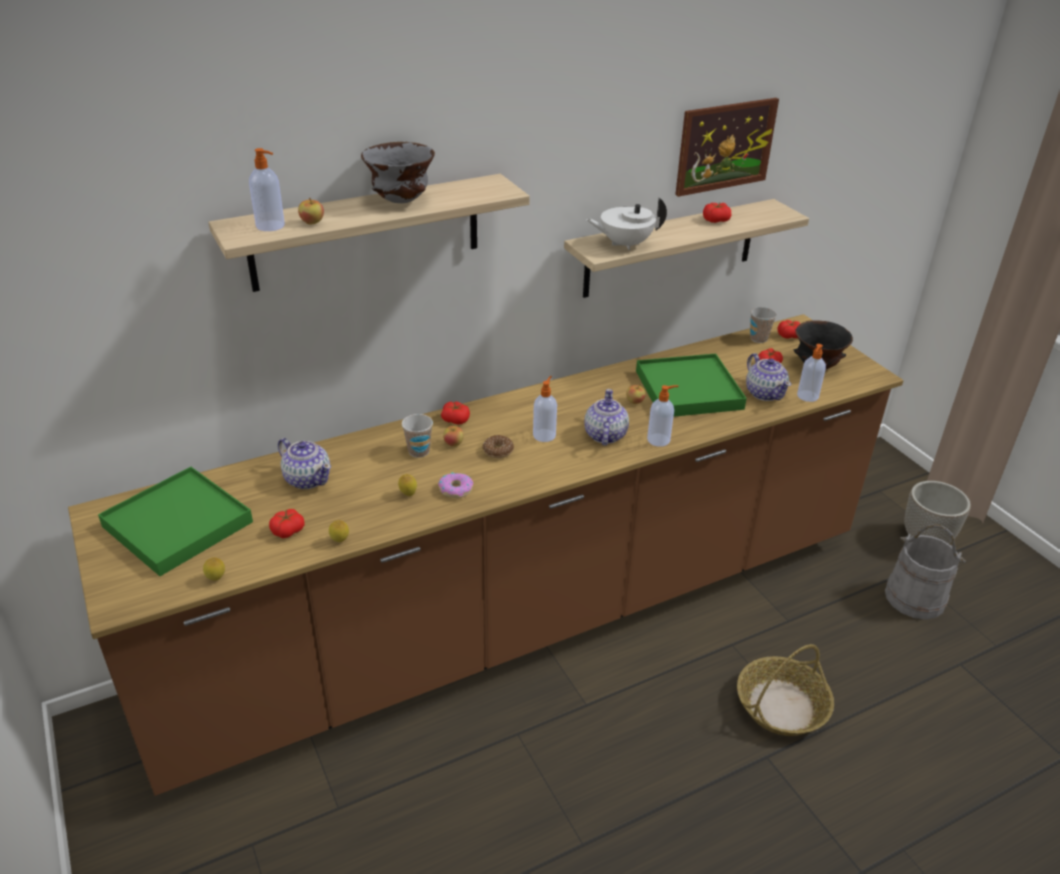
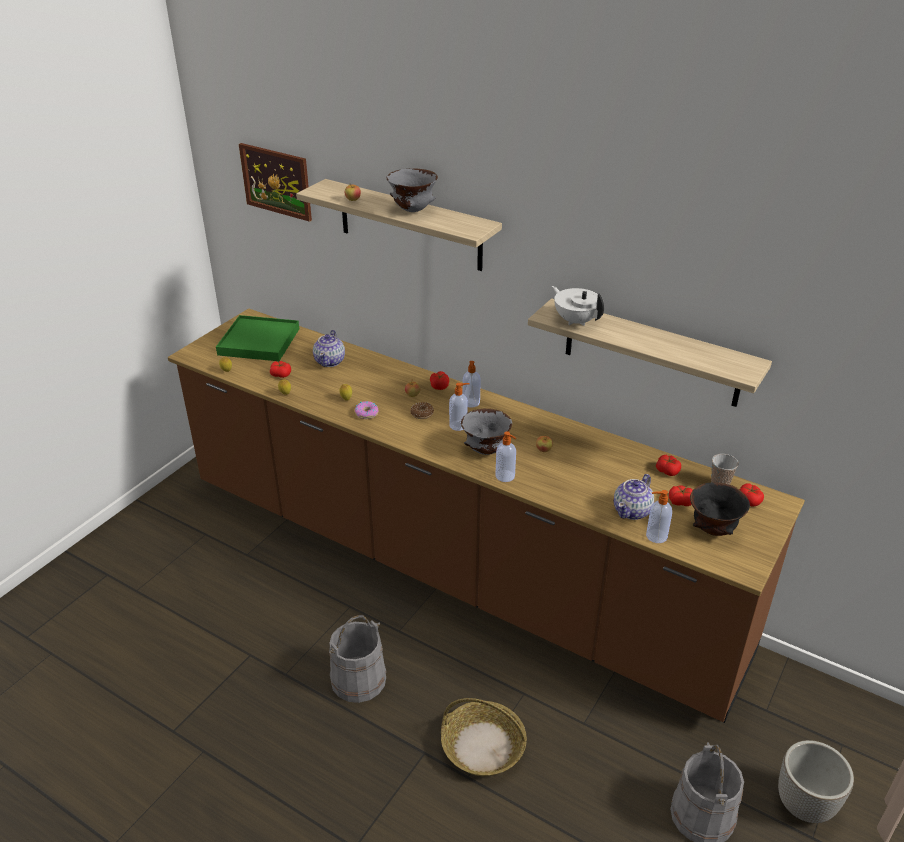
camera: 60 degrees right, 0 degrees up
soap dispenser [249,148,285,231] -> soap dispenser moved to [463,361,481,408]
cup [402,414,433,458] -> none
teapot [584,389,629,446] -> grey bowl [461,408,512,455]
green tray [636,354,747,417] -> none
picture [675,98,779,197] -> picture moved to [239,143,312,222]
tomato [703,203,731,223] -> tomato moved to [656,455,681,476]
none -> grey bucket [329,615,386,703]

